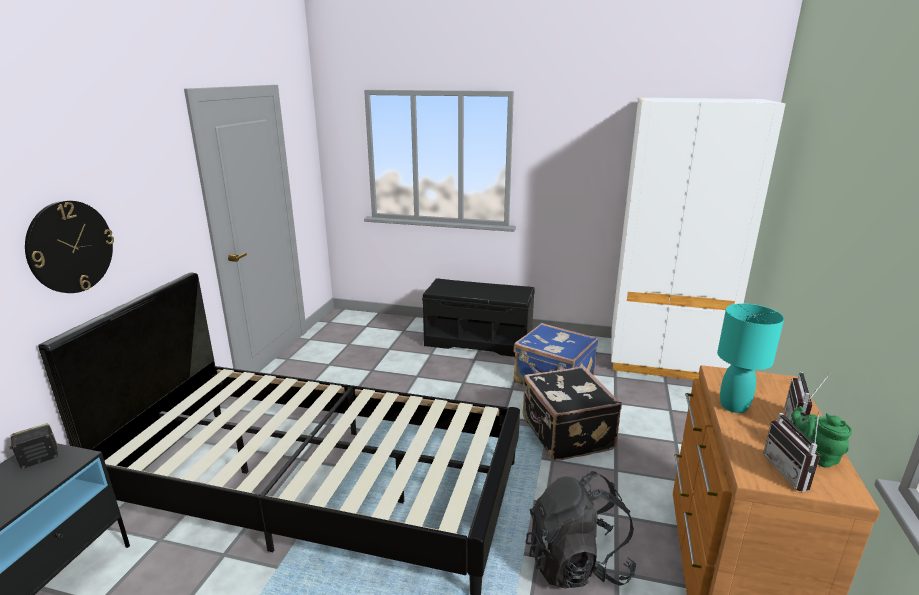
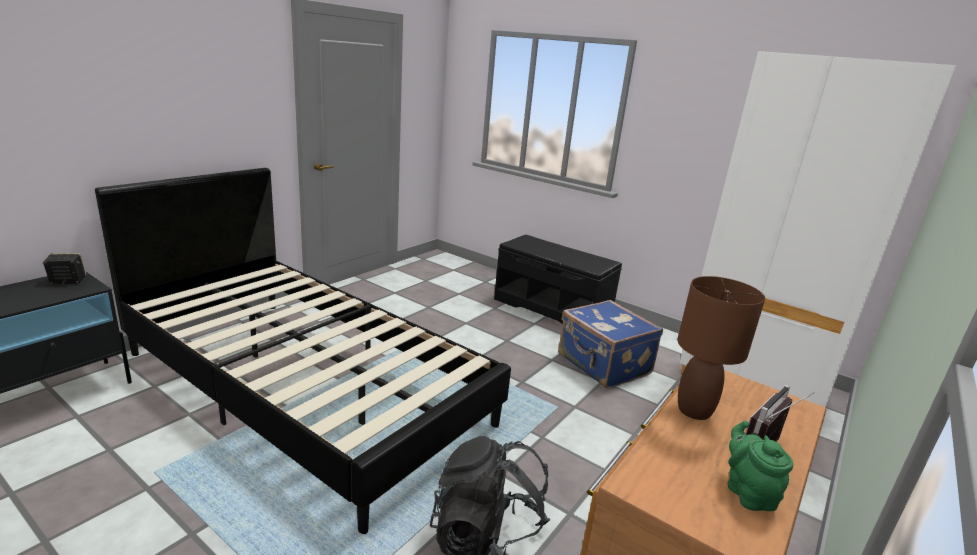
camera: 20 degrees right, 0 degrees up
wall clock [25,201,114,293] -> none
black suitcase [523,366,622,461] -> none
turquoise table lamp [717,303,784,413] -> brown table lamp [677,276,765,420]
radio [763,411,820,492] -> none

